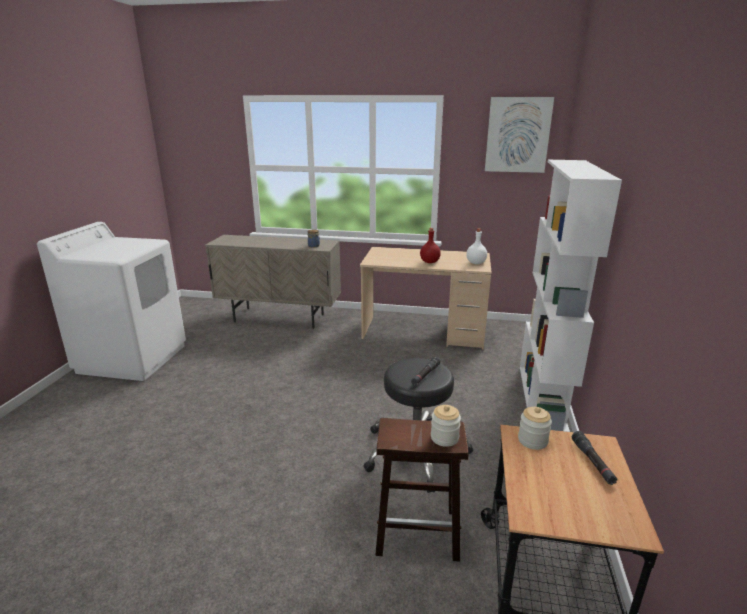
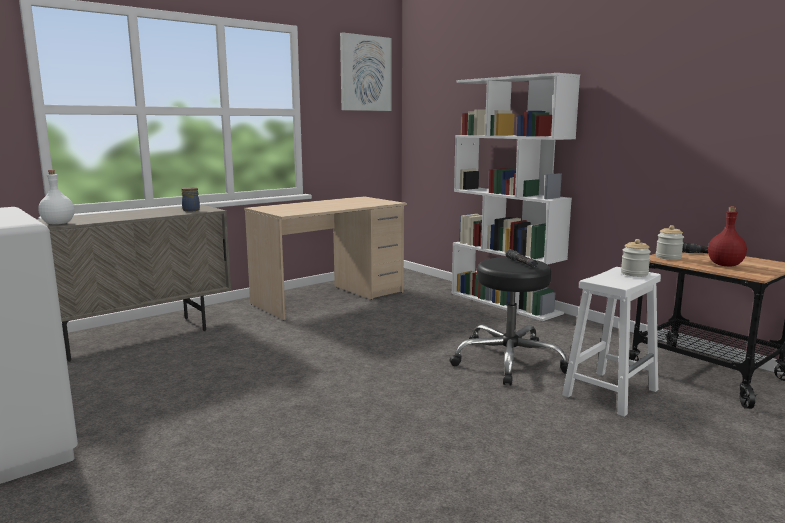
camera: 50 degrees left, 10 degrees down
brown stool [375,418,469,562] -> white stool [562,267,661,417]
red bottle [420,228,441,263] -> red bottle moved to [708,206,747,266]
white bottle [466,228,487,264] -> white bottle moved to [38,170,74,224]

